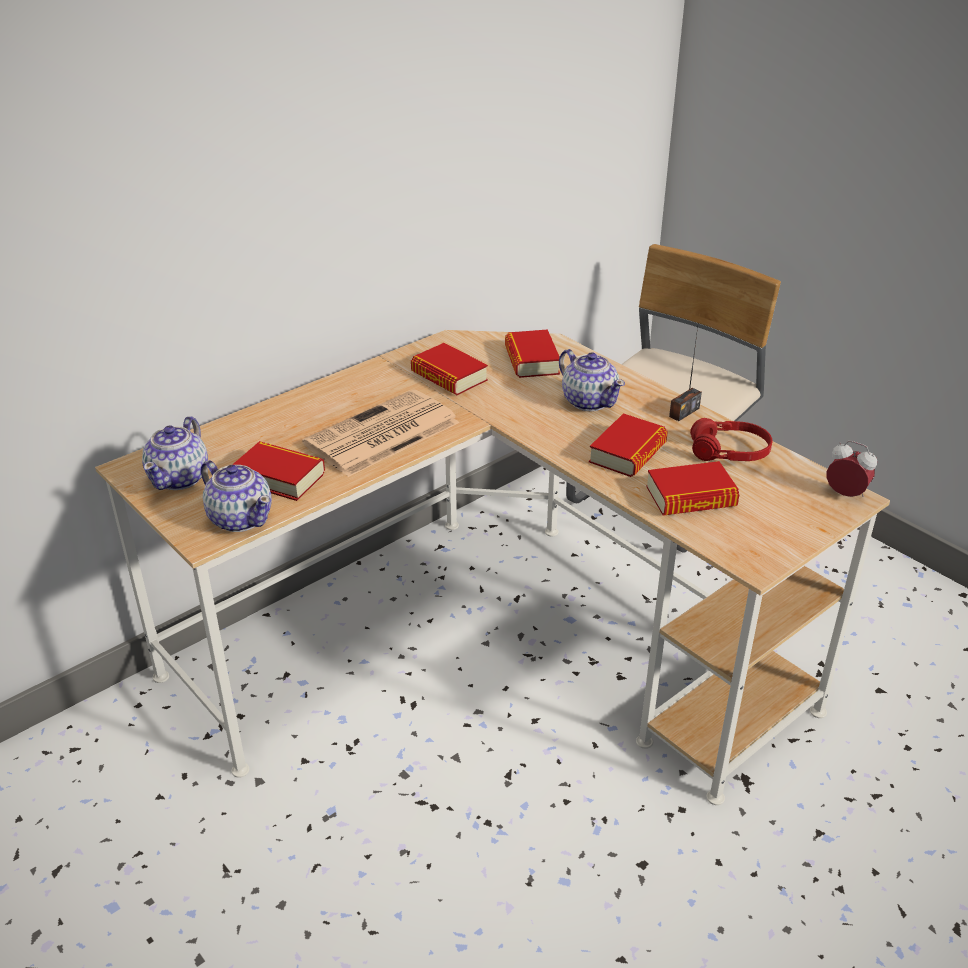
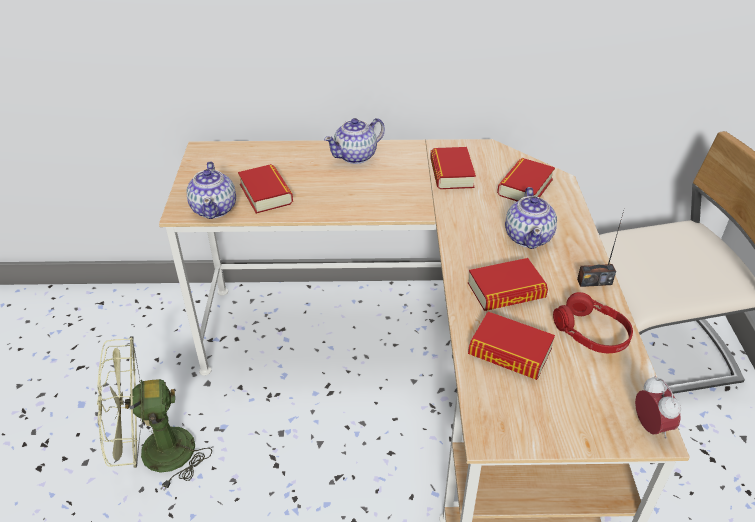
camera: 40 degrees right, 5 degrees up
teapot [142,416,208,490] -> teapot moved to [324,118,385,164]
newspaper [302,389,460,477] -> none
none -> green fan [97,336,212,491]

